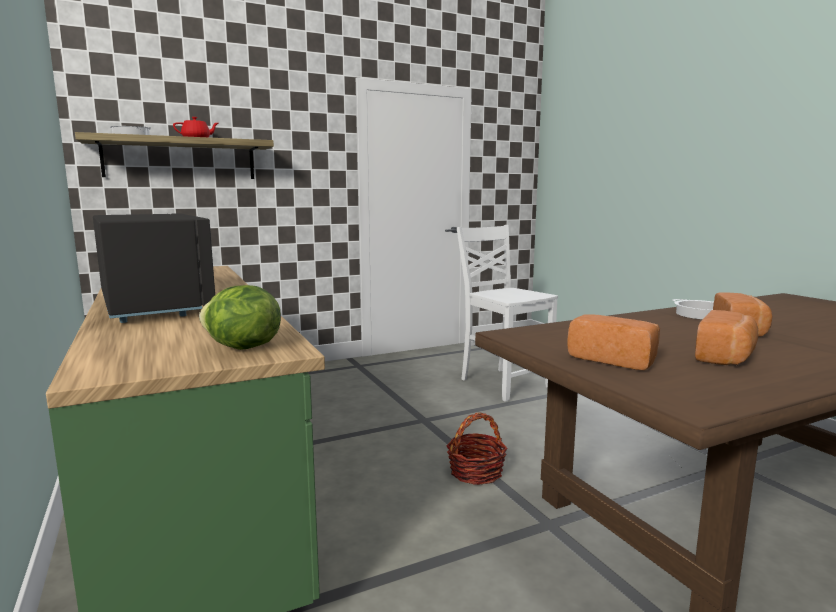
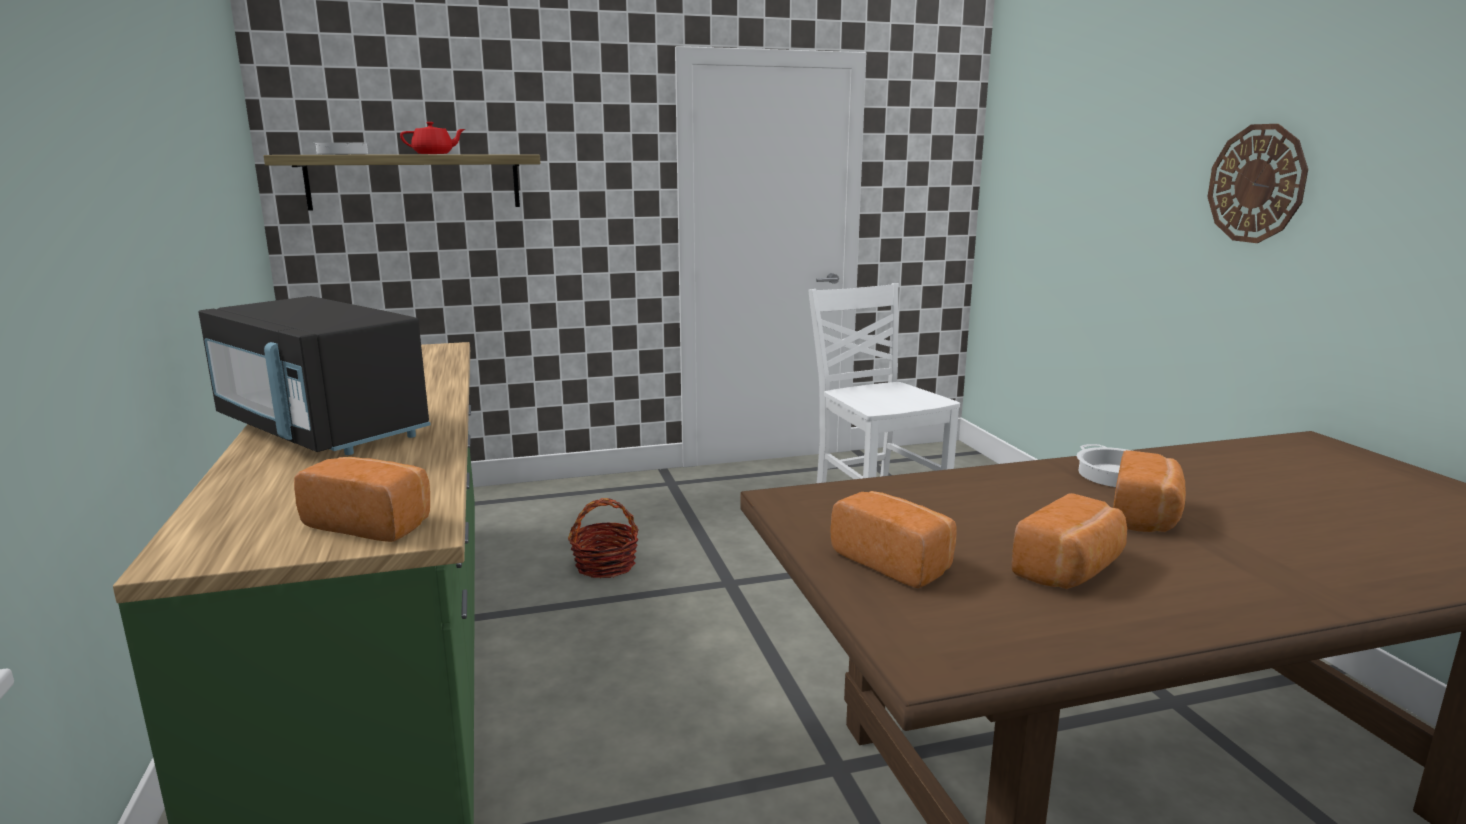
camera: 10 degrees right, 5 degrees up
black microwave [93,213,215,323] -> black microwave turned 150 degrees clockwise [198,296,431,455]
lettuce [199,285,281,350] -> bread [294,457,430,542]
basket [446,412,507,485] -> basket moved to [568,498,639,578]
none -> wall clock [1208,124,1308,243]

